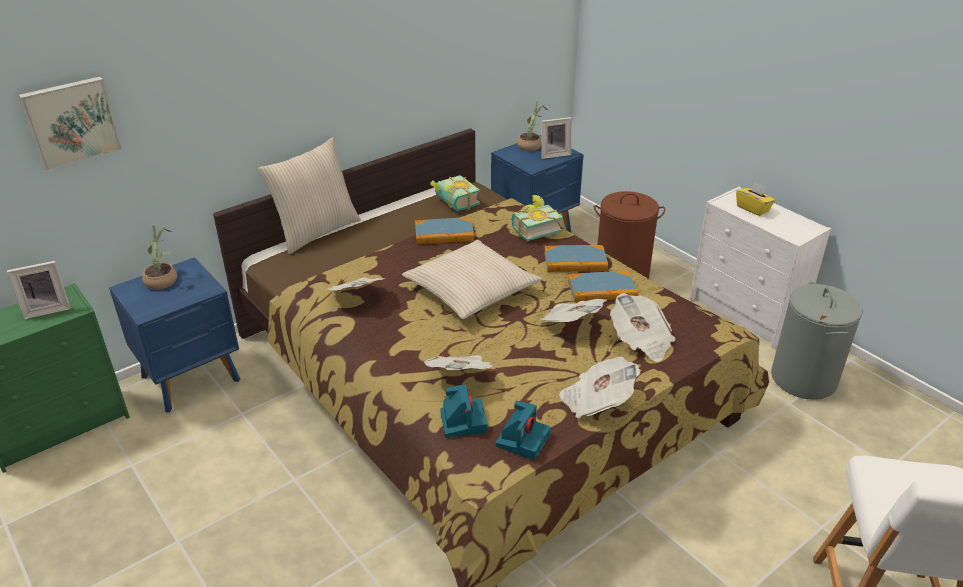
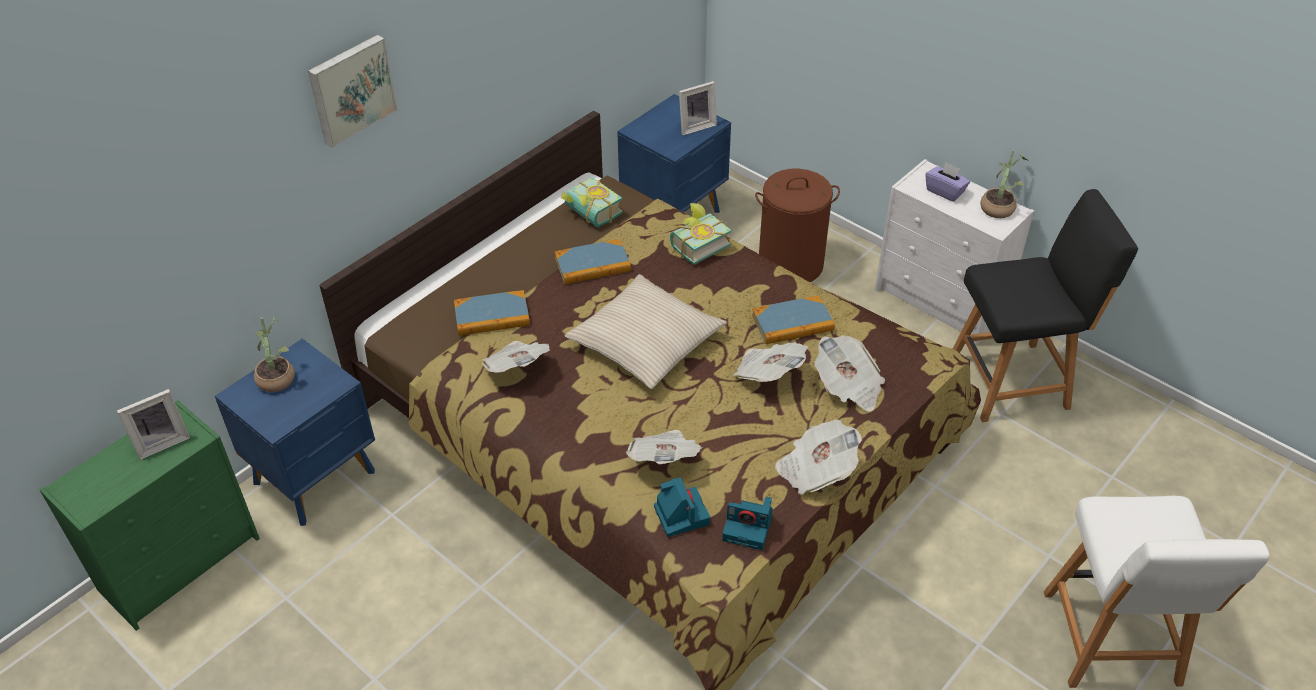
camera: 10 degrees left, 10 degrees up
picture [18,76,122,170] -> picture moved to [308,35,397,148]
beige pillow [258,137,361,254] -> none
camera [495,401,550,460] -> camera turned 90 degrees clockwise [722,496,773,550]
potted plant [517,101,548,151] -> potted plant moved to [980,150,1029,218]
book [544,245,608,272] -> book moved to [454,290,530,336]
yellow tissue box [736,182,775,216] -> purple tissue box [925,162,970,202]
grey laundry basket [771,283,863,400] -> black chair [953,189,1138,422]

